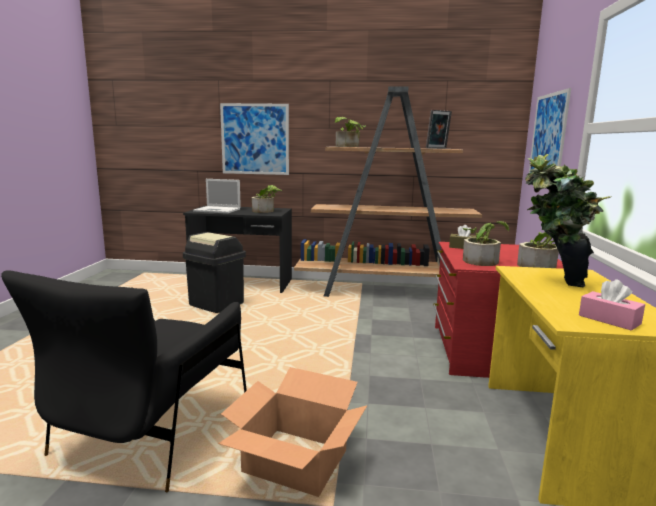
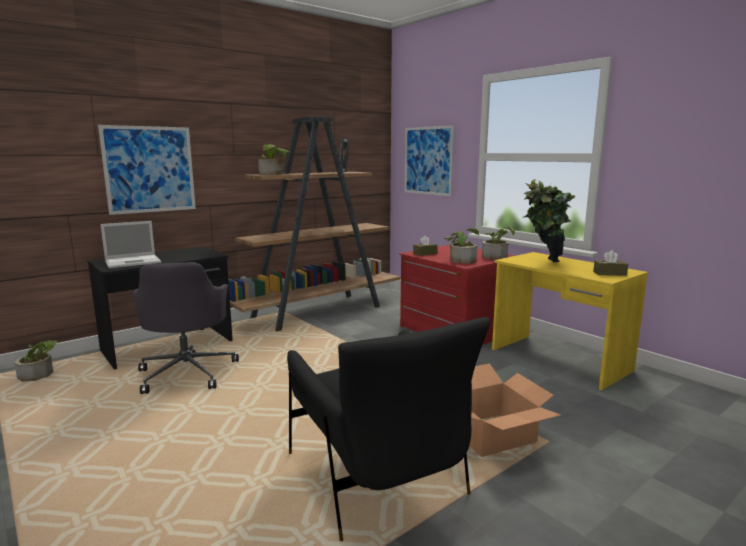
camera: 45 degrees left, 0 degrees up
black trash can [183,232,246,313] -> grey office chair [133,262,239,394]
potted plant [252,185,282,213] -> potted plant moved to [14,340,57,382]
pink tissue box [579,280,645,330] -> brown tissue box [593,250,628,276]

